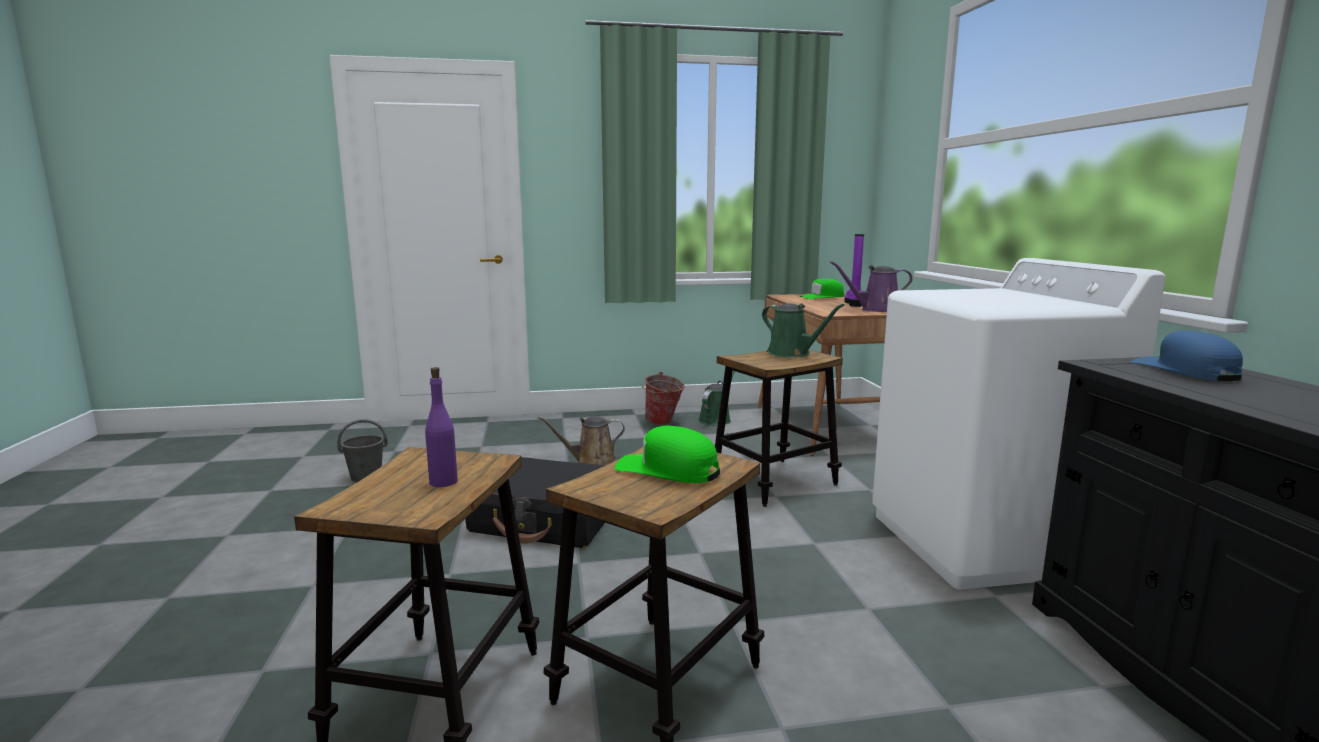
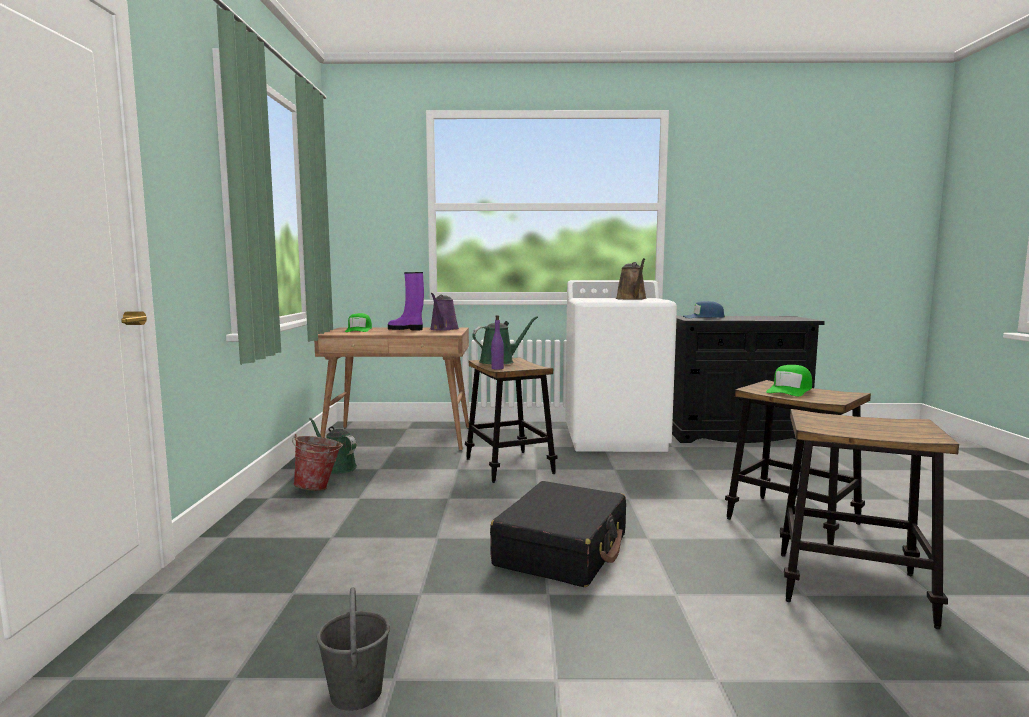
camera: 80 degrees left, 5 degrees down
purple bottle [425,367,458,487] -> purple bottle moved to [491,315,504,370]
brown watering can [538,416,625,466] -> brown watering can moved to [616,258,647,300]

